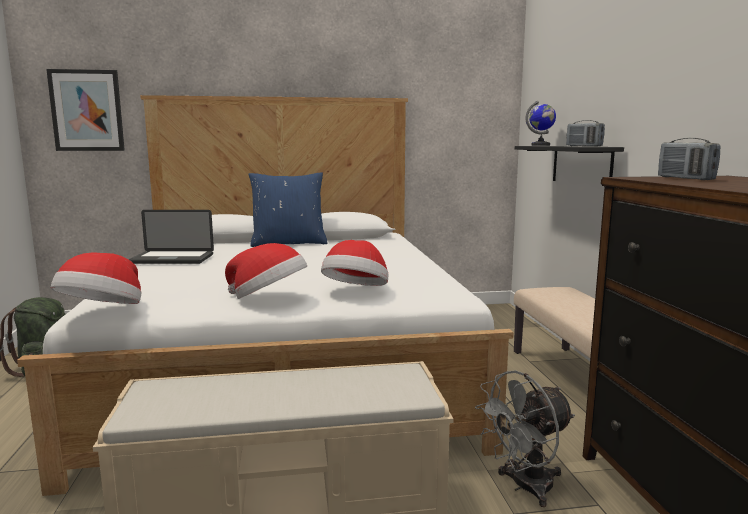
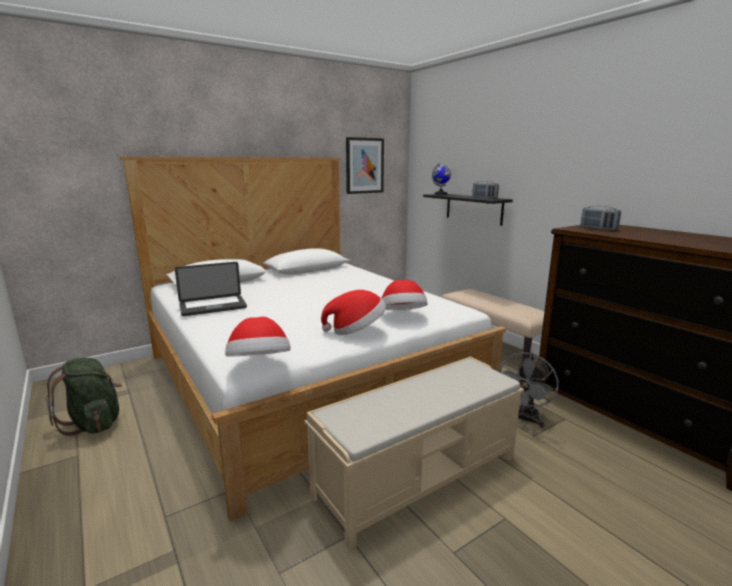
camera: 25 degrees left, 5 degrees up
picture [46,69,125,151] -> picture moved to [346,137,384,194]
blue pillow [249,172,328,247] -> none

